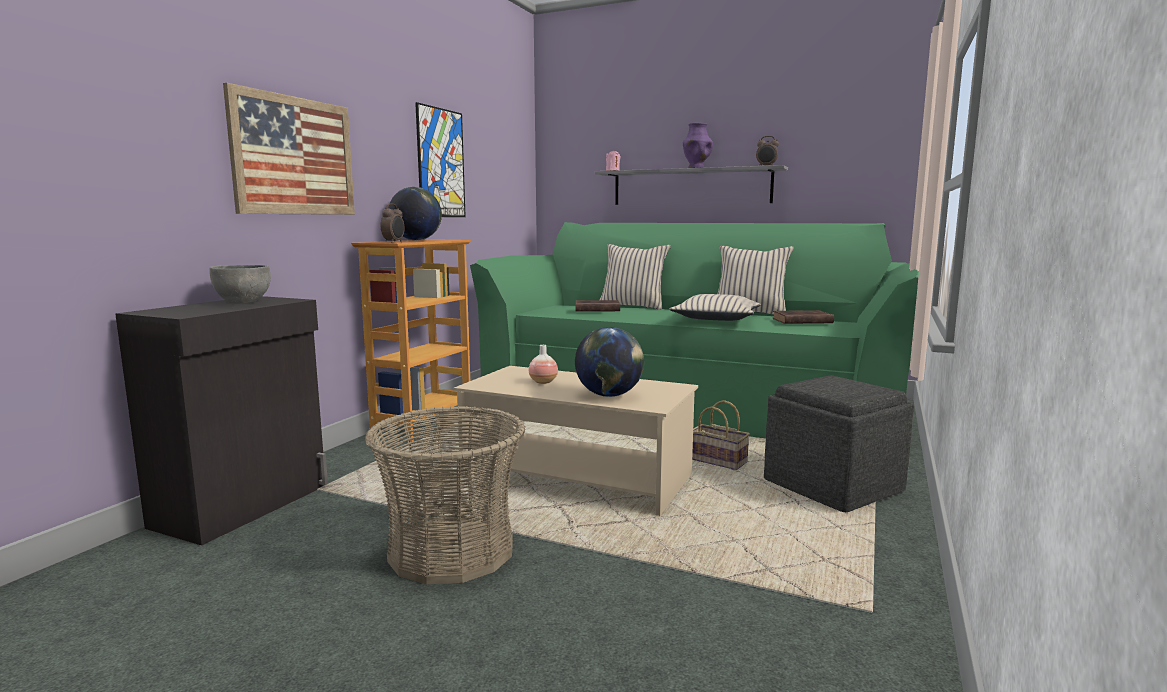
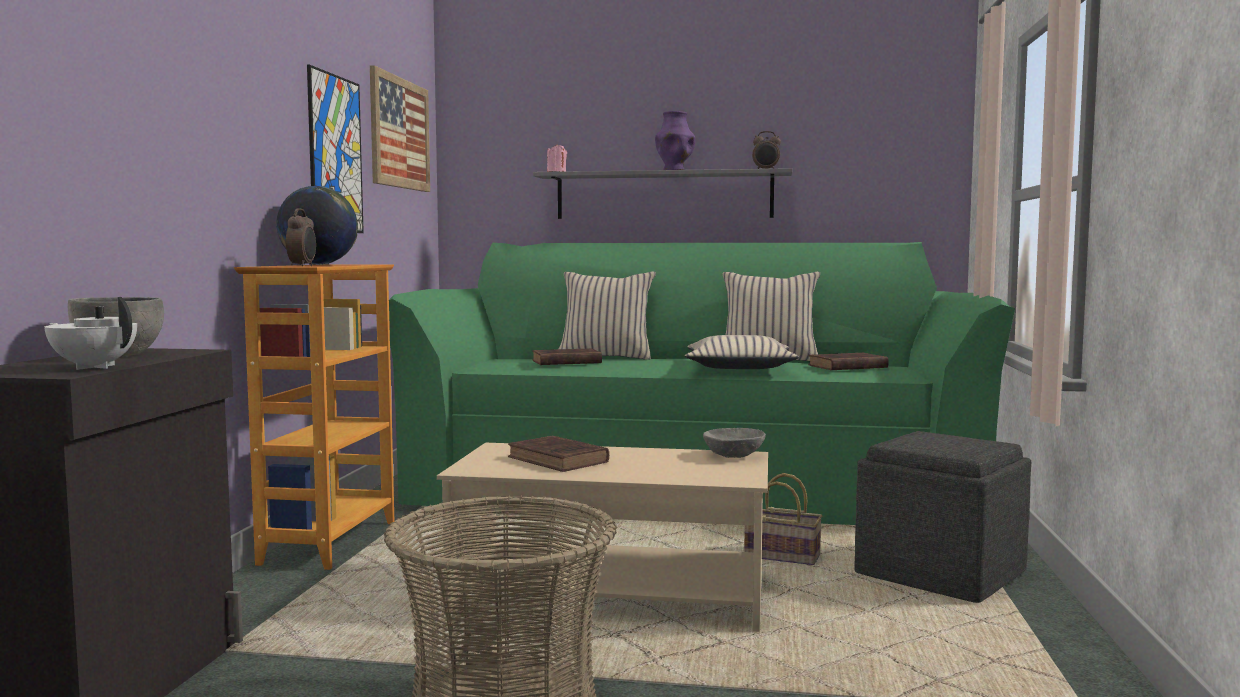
camera: 15 degrees left, 5 degrees down
picture [223,83,355,215] -> picture moved to [370,65,430,192]
vase [529,345,558,384] -> brown book [508,435,609,472]
globe [575,327,644,397] -> none
none -> white teapot [44,297,137,370]
none -> grey bowl [703,428,766,458]

